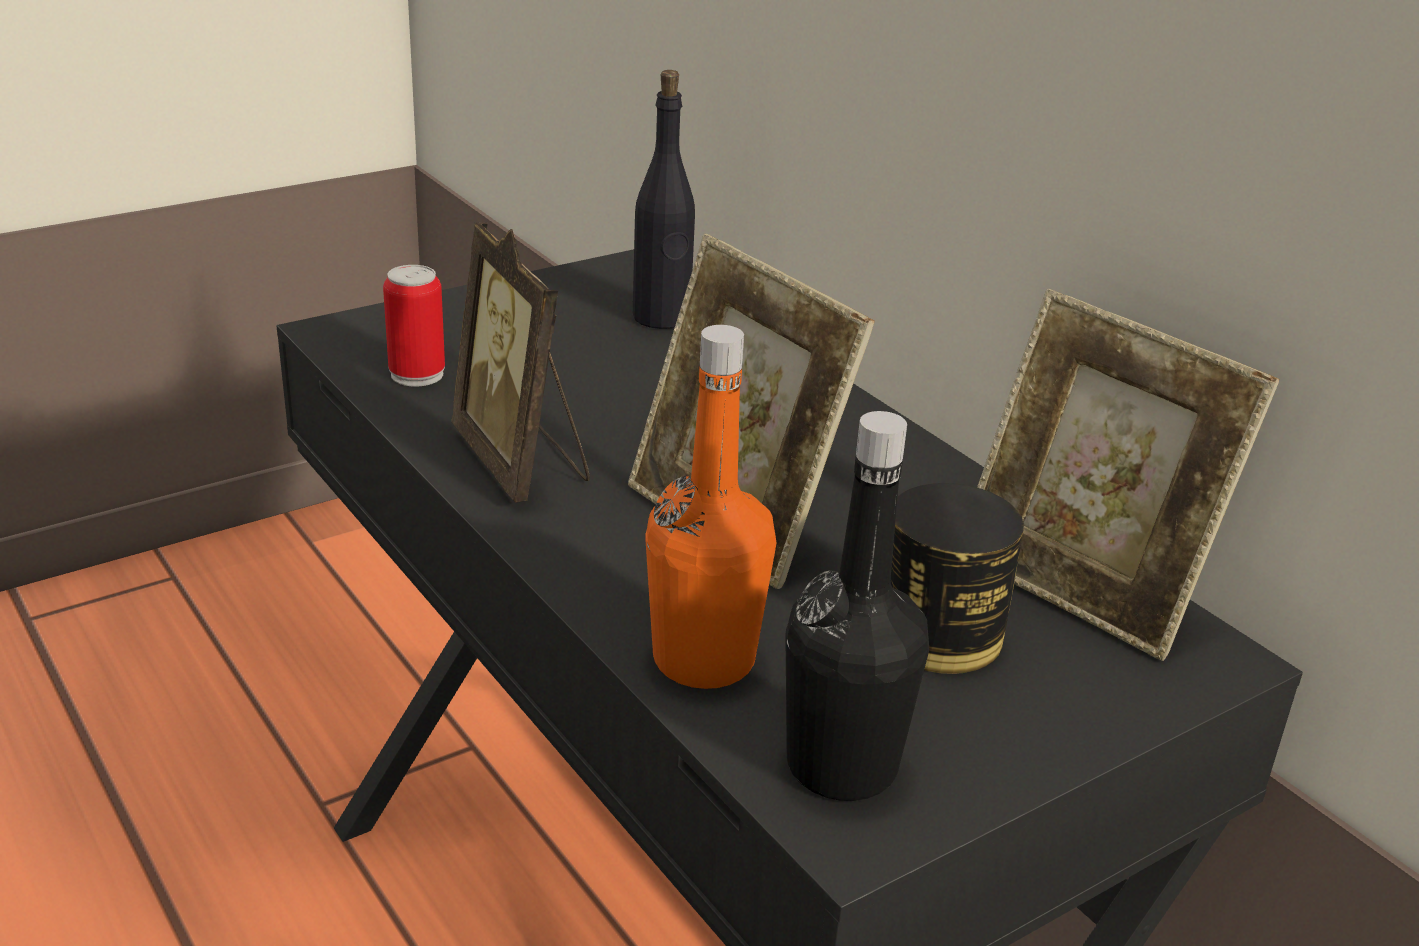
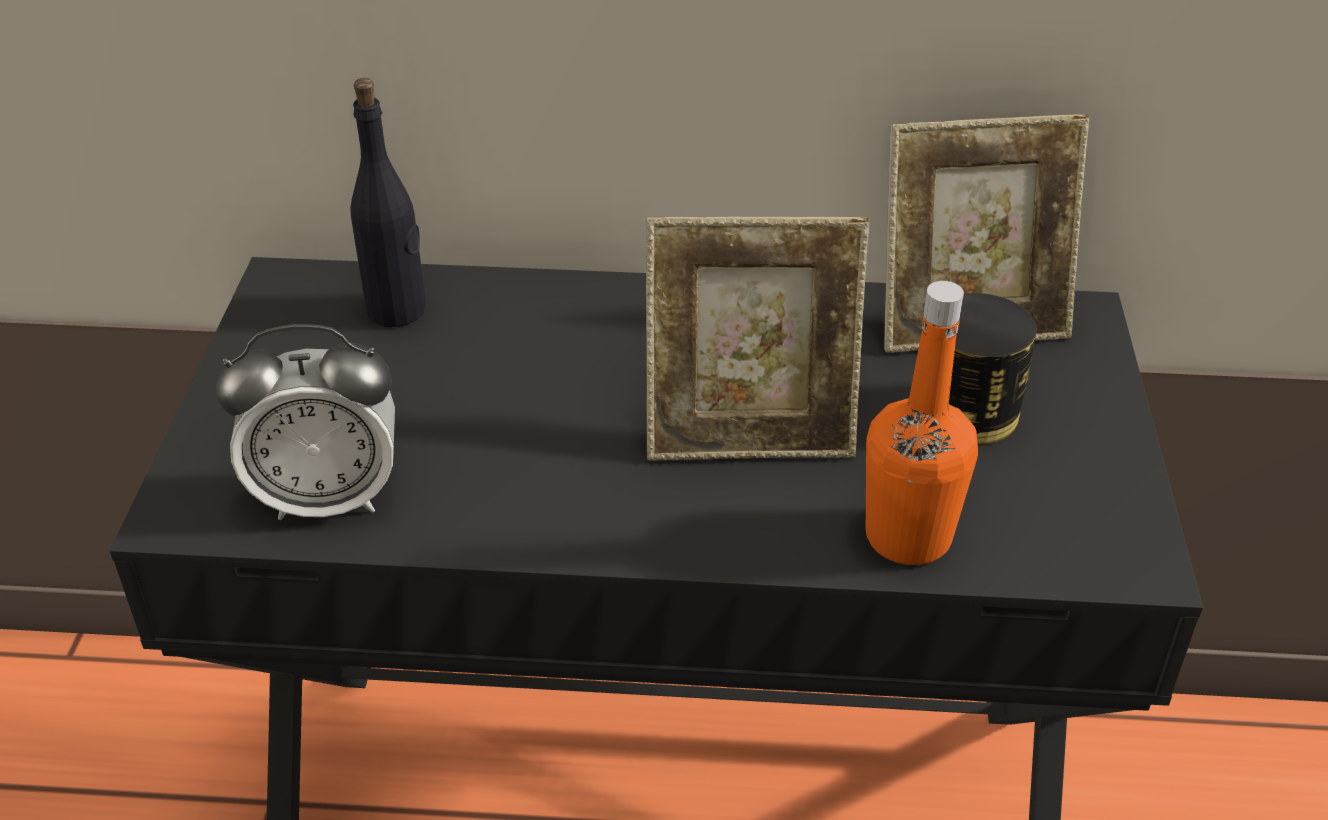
camera: 50 degrees left, 10 degrees up
can [383,265,445,386] -> alarm clock [216,324,395,520]
picture frame [451,222,590,503] -> none
black bottle [785,411,929,801] -> none

